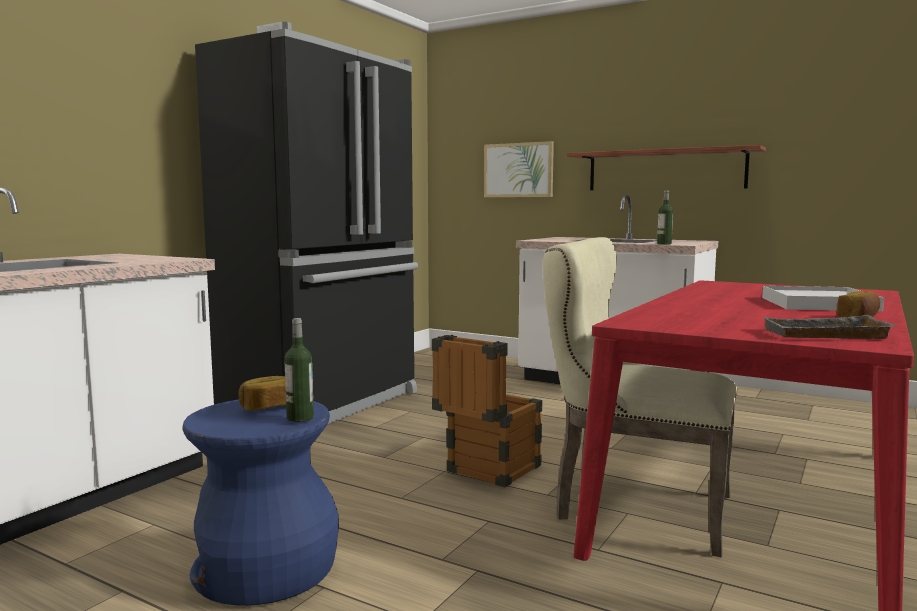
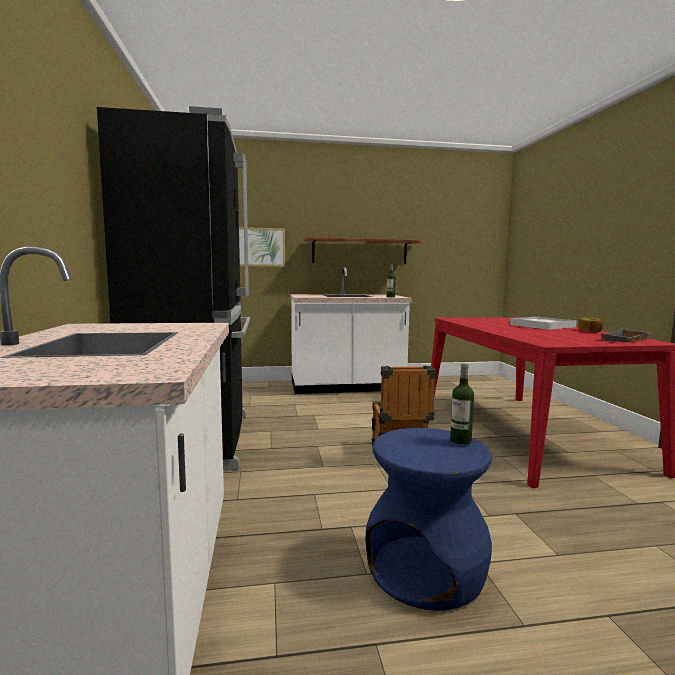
camera: 40 degrees left, 0 degrees up
bread [238,376,286,411] -> none
beige chair [543,237,737,557] -> none

